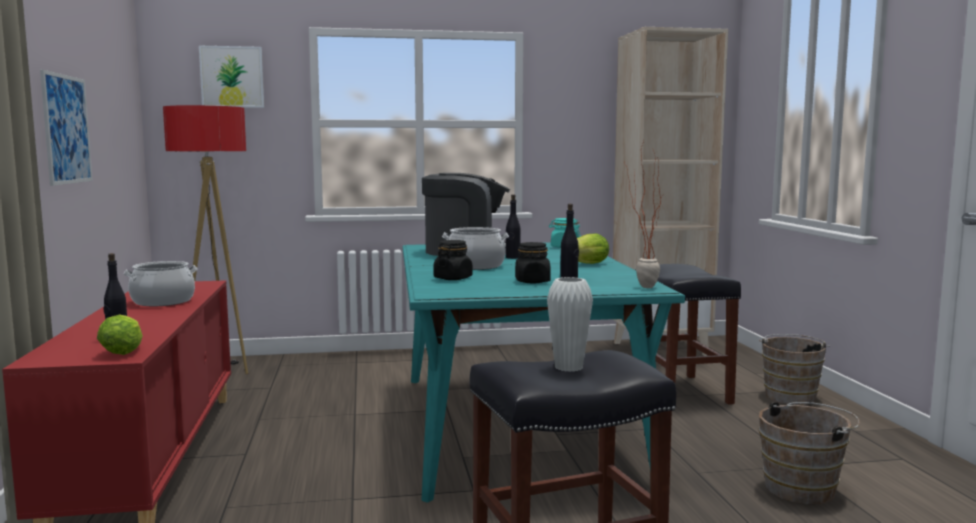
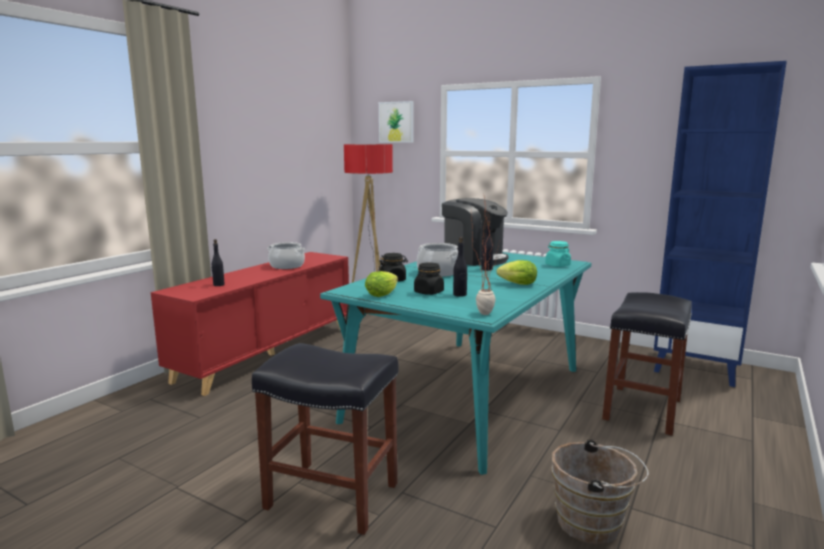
camera: 40 degrees right, 5 degrees up
picture [40,70,93,186] -> none
lettuce [97,314,143,355] -> lettuce moved to [365,271,398,297]
white vase [547,277,593,372] -> none
beige bookcase [613,27,728,356] -> blue bookcase [654,61,787,387]
brown bucket [759,334,831,405] -> none

